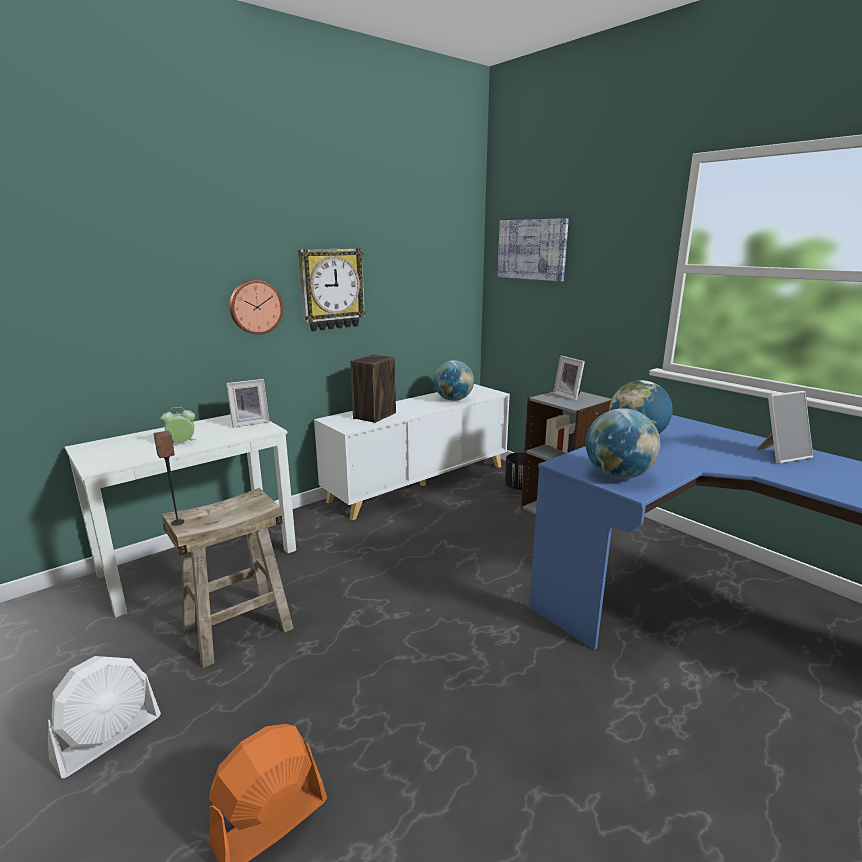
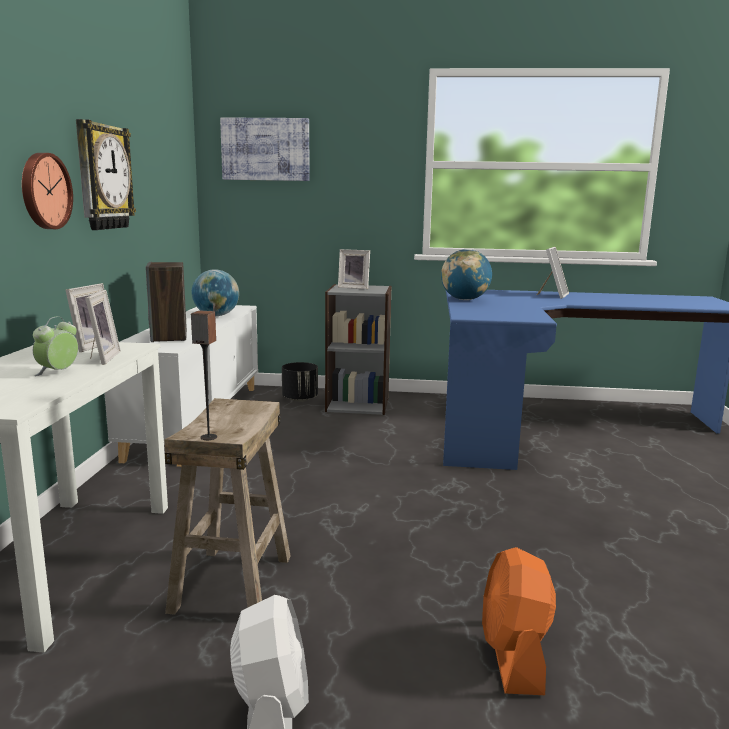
camera: 45 degrees left, 5 degrees down
globe [586,408,660,479] -> none
none -> picture frame [85,290,121,365]

